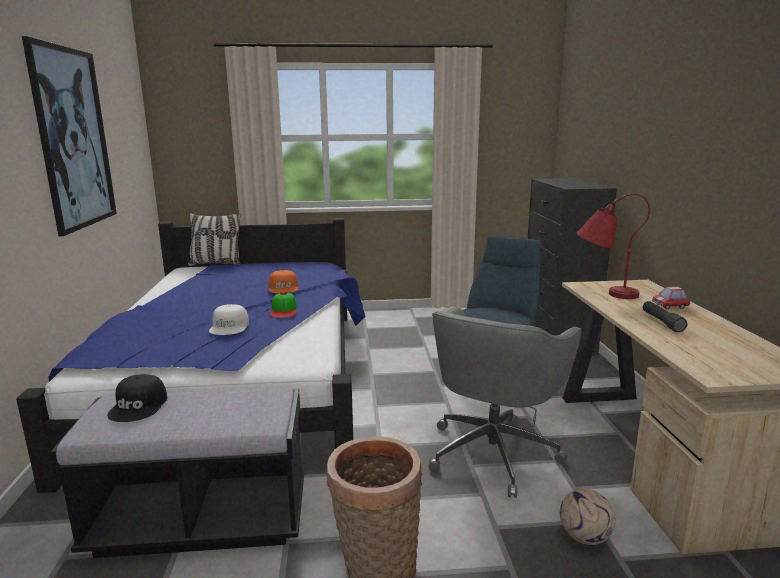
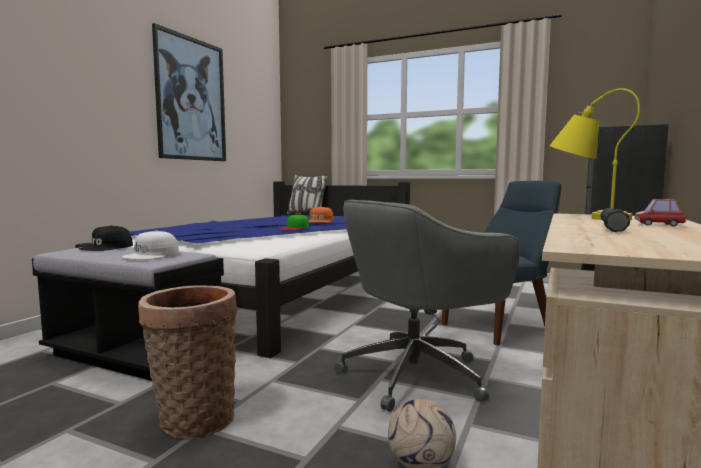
camera: 30 degrees right, 10 degrees down
white cap [209,304,249,335] -> white cap moved to [122,231,179,260]
red table lamp [577,193,650,299] -> yellow table lamp [550,88,640,220]

